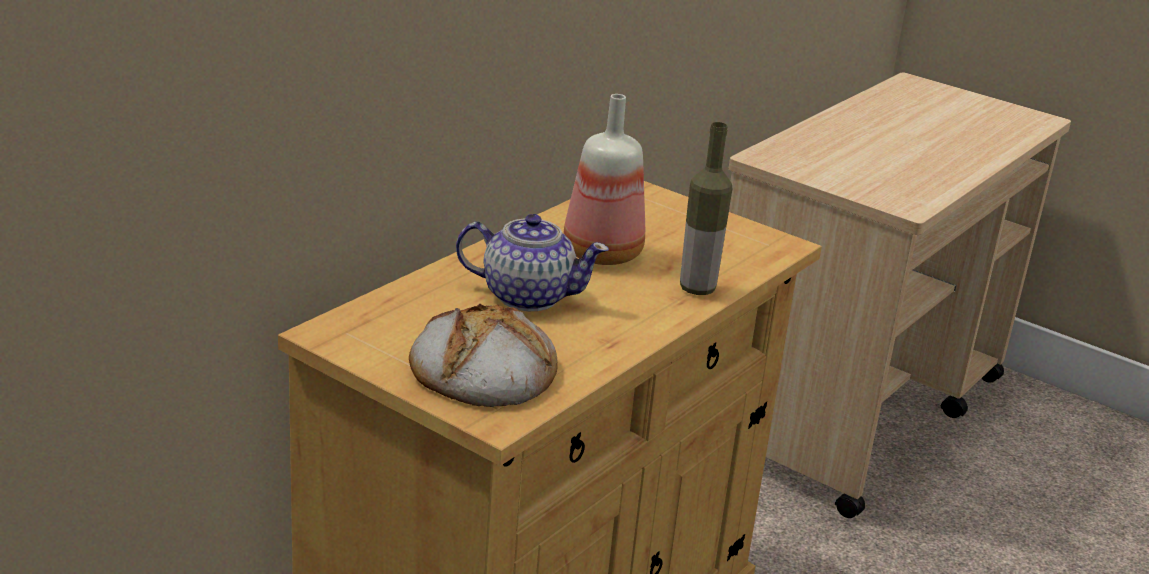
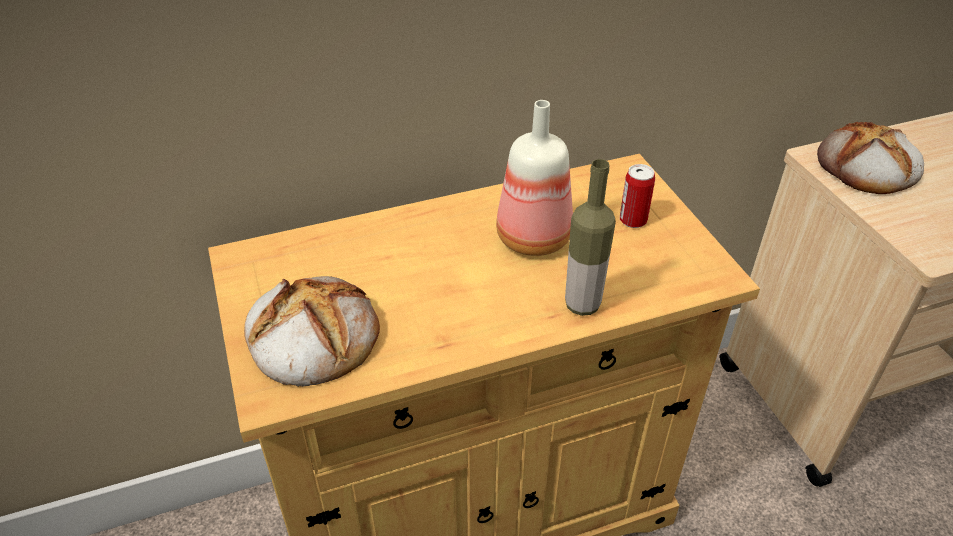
camera: 35 degrees right, 15 degrees up
teapot [456,214,609,311] -> none
none -> can [620,164,655,228]
none -> bread [817,122,924,194]

